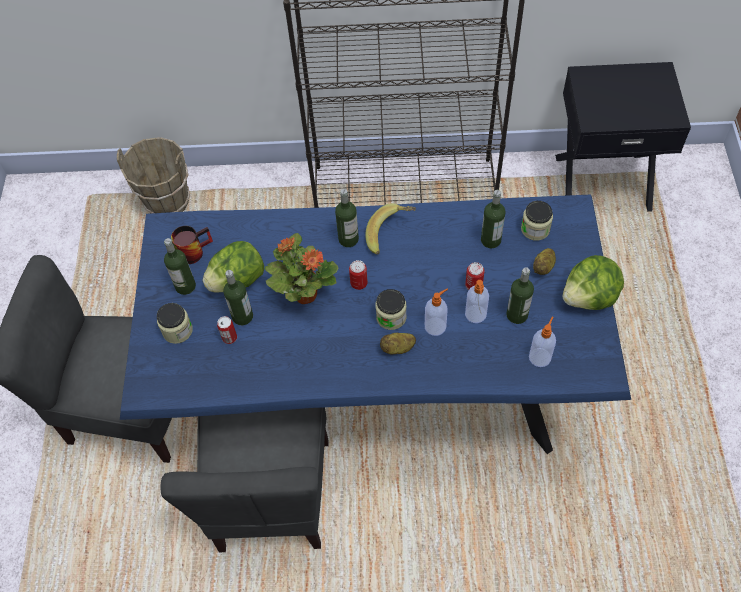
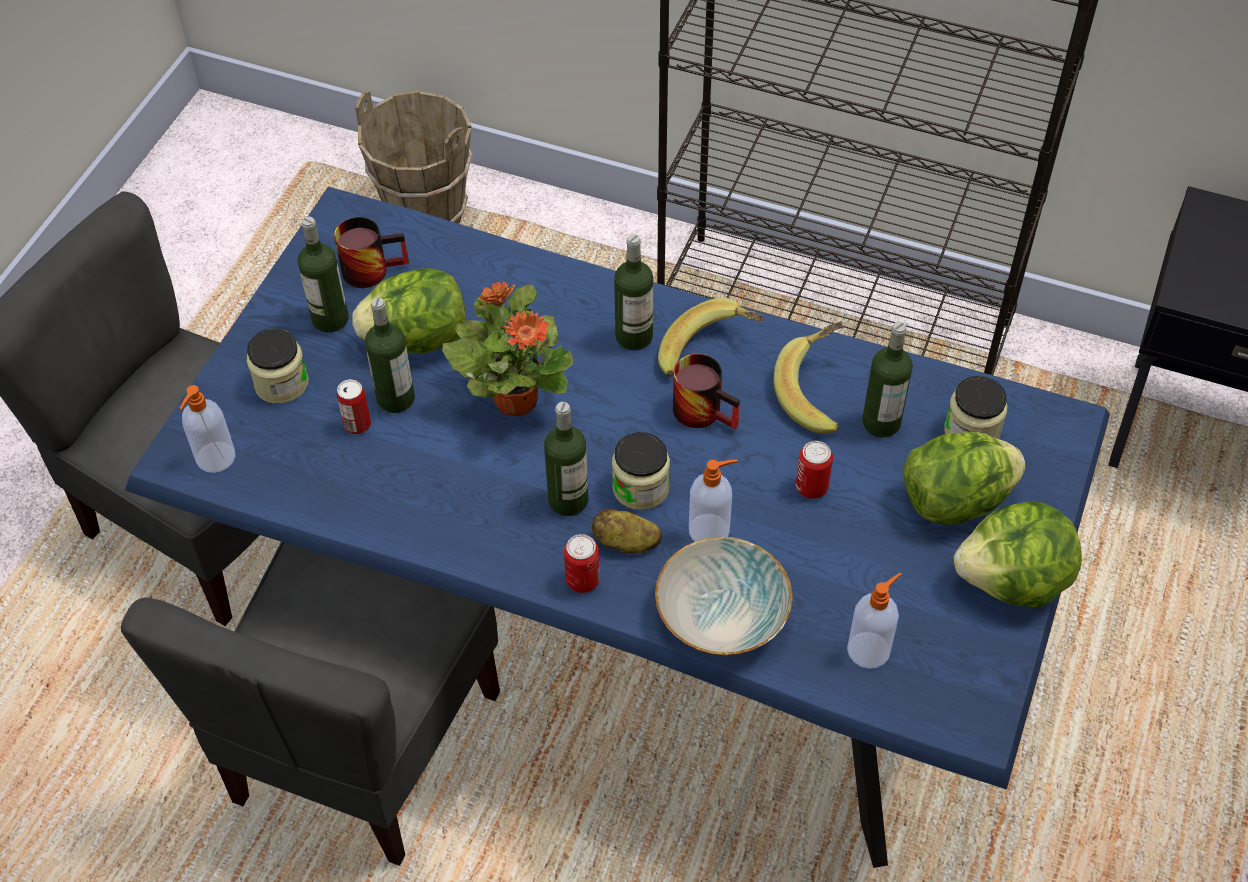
camera: 20 degrees right, 5 degrees down
can [349,260,368,290] -> can moved to [564,534,600,593]
soap dispenser [465,280,489,323] -> soap dispenser moved to [180,385,236,473]
bottle [506,267,534,324] -> bottle moved to [544,402,588,516]
potato [533,248,556,275] -> lettuce [903,432,1025,525]
none -> bowl [655,537,793,656]
none -> mug [673,354,740,430]
none -> banana [774,322,843,434]

